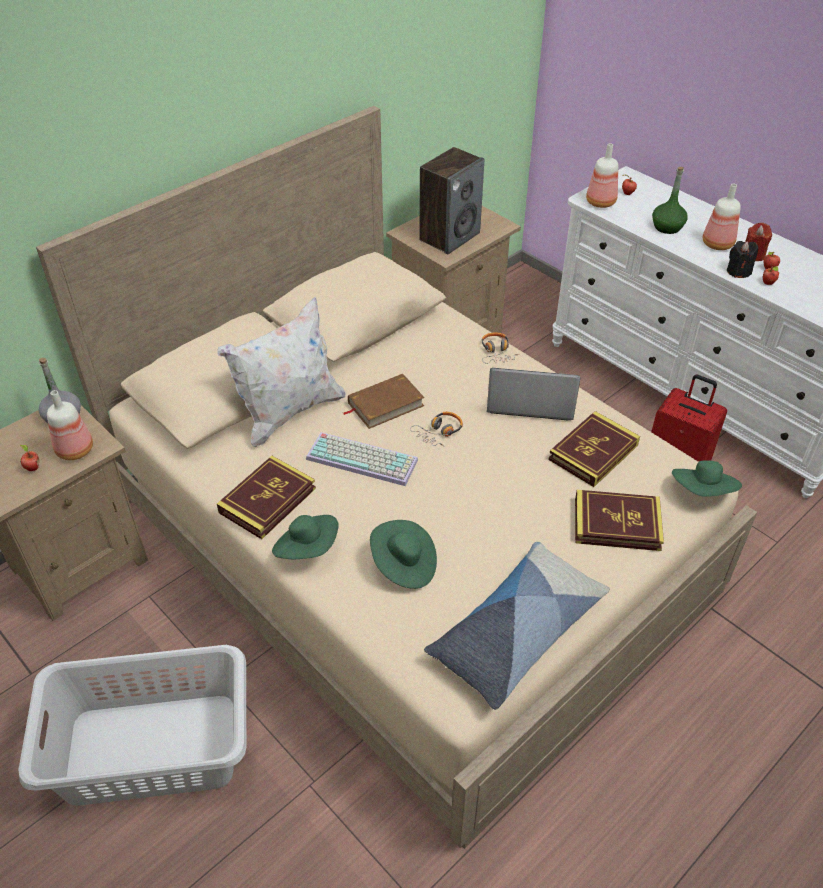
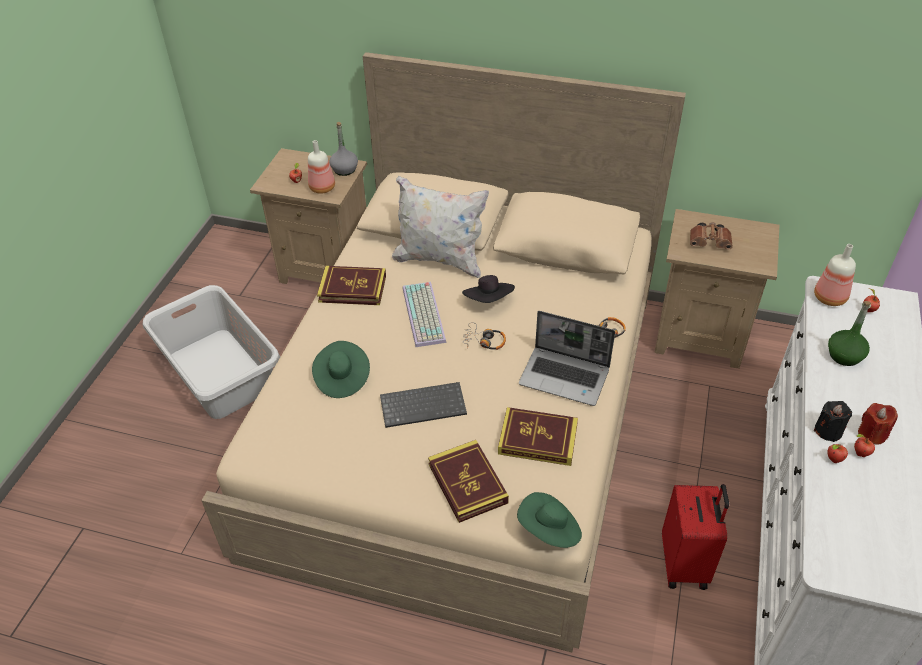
camera: 60 degrees right, 0 degrees up
green hat [272,515,339,560] -> none
brown book [343,374,424,429] -> black hat [462,275,515,303]
speaker [419,147,484,254] -> brown binoculars [690,222,733,250]
pillow [424,542,610,710] -> none
laptop [487,368,580,420] -> laptop turned 135 degrees clockwise [519,311,615,406]
bottle [703,184,741,250] -> none
none -> keyboard [380,382,467,428]

